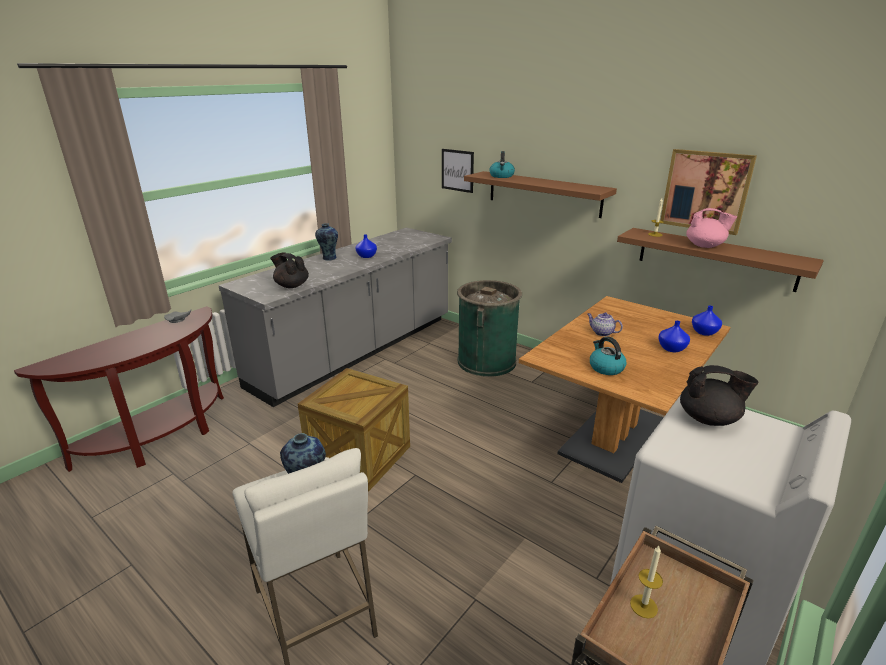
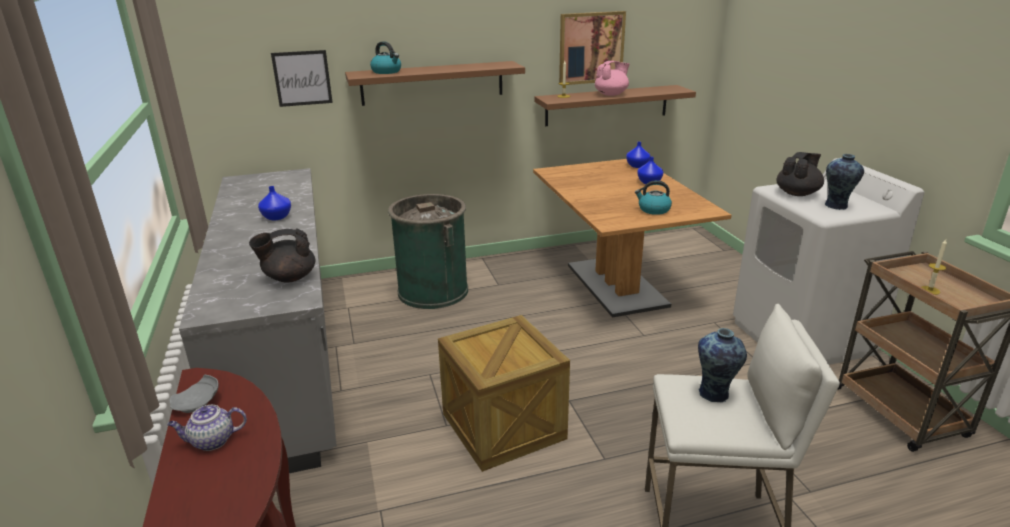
camera: 55 degrees left, 0 degrees up
vase [315,223,338,261] -> vase moved to [824,154,864,210]
teapot [587,312,623,336] -> teapot moved to [167,405,247,451]

